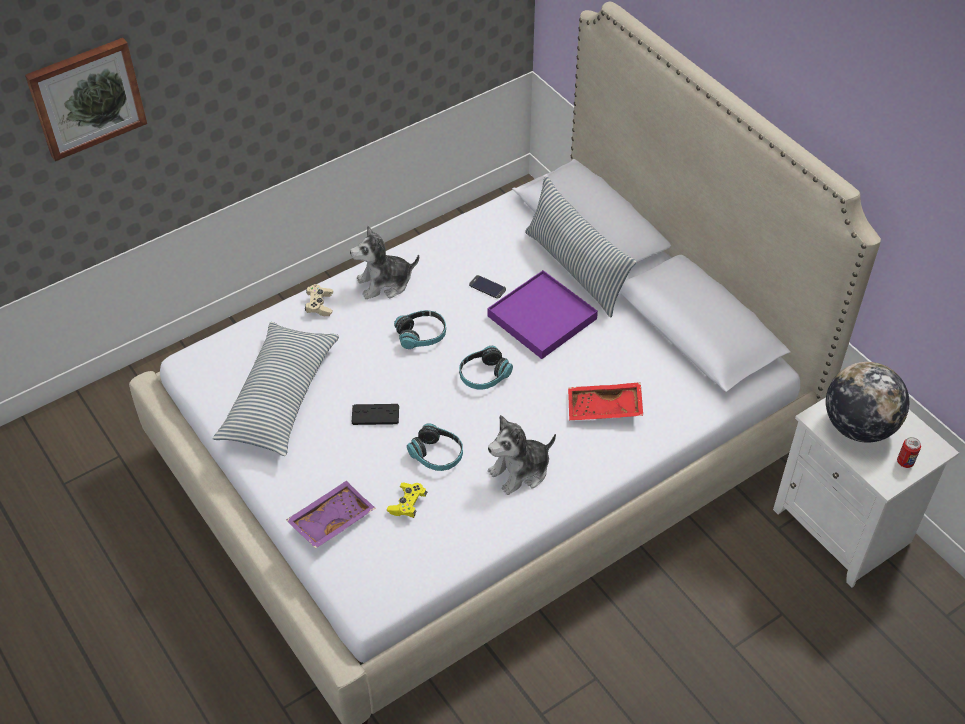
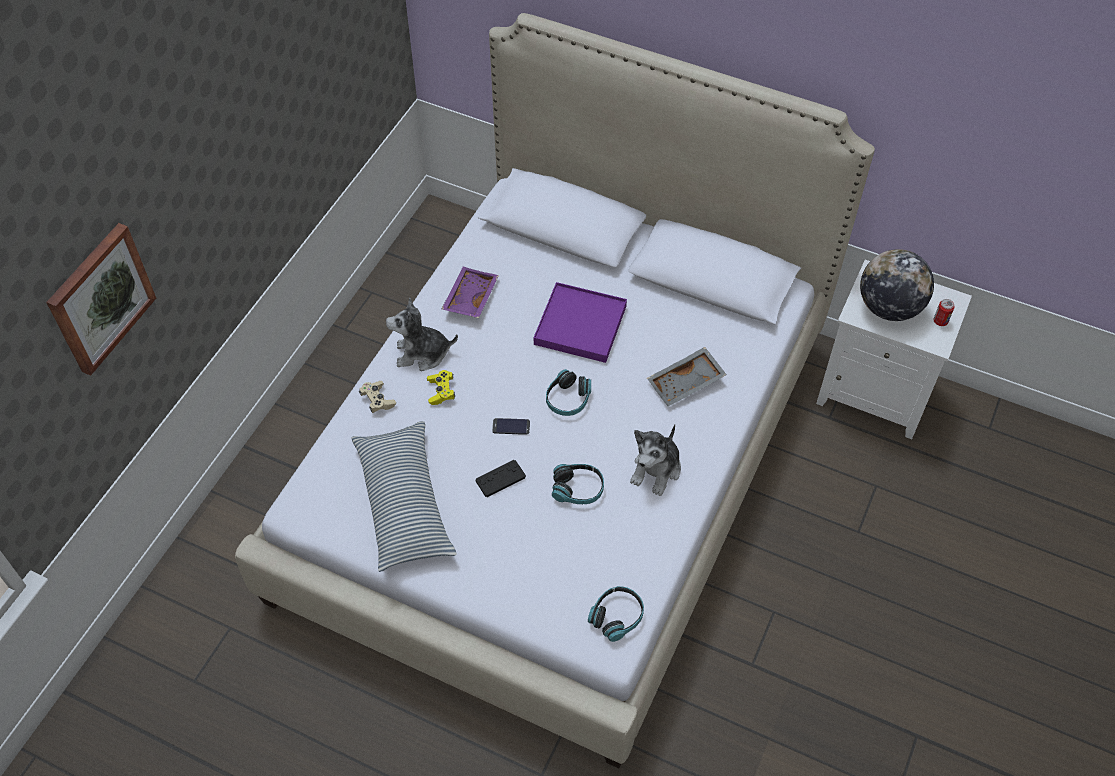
camera: 30 degrees left, 5 degrees up
purple tray [286,481,376,549] -> purple tray moved to [442,267,499,318]
plush toy [350,226,419,299] -> plush toy turned 45 degrees clockwise [386,298,458,371]
yellow game controller [387,482,427,518] -> yellow game controller moved to [427,370,455,405]
headphones [394,310,446,349] -> headphones moved to [588,586,644,642]
phone [469,275,506,299] -> phone moved to [492,418,530,435]
pillow [525,176,636,318] -> none
red tray [568,382,643,420] -> grey tray [647,347,727,406]

